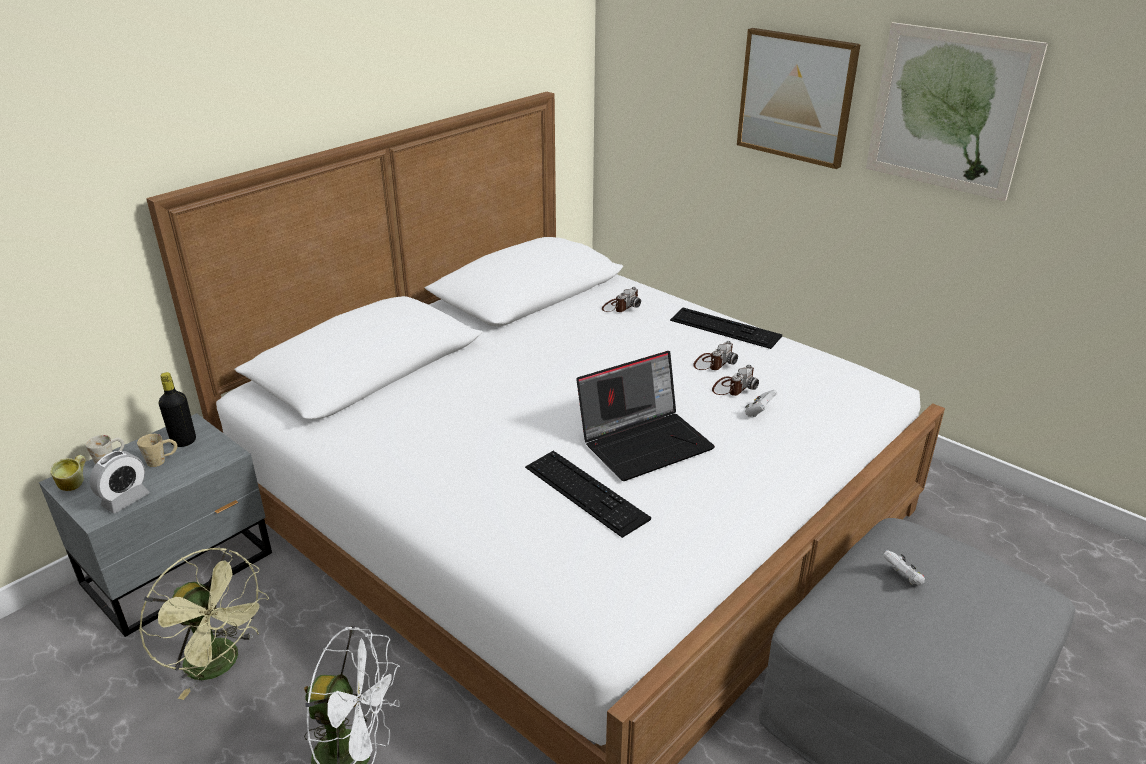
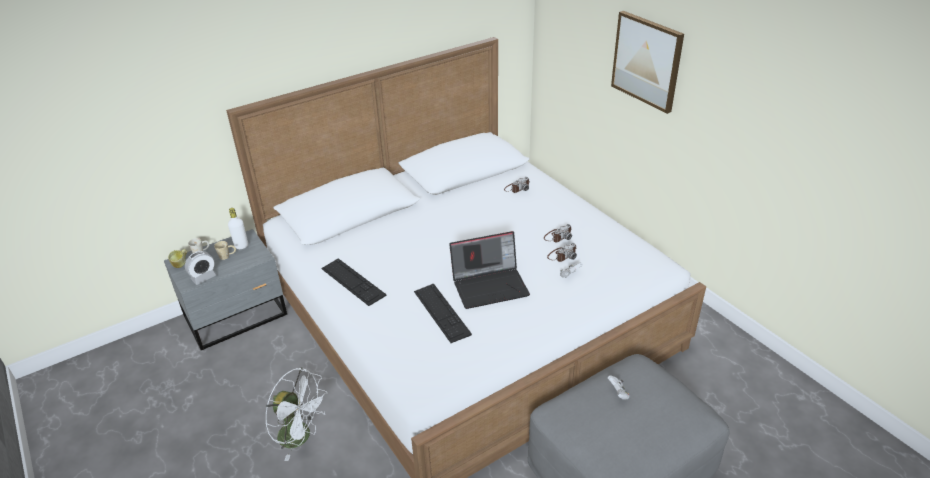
camera: 15 degrees right, 5 degrees up
green fan [139,547,269,700] -> none
black bottle [159,372,196,447] -> white bottle [228,208,248,249]
keyboard [670,308,782,349] -> keyboard moved to [321,258,386,306]
picture [866,22,1048,201] -> none

